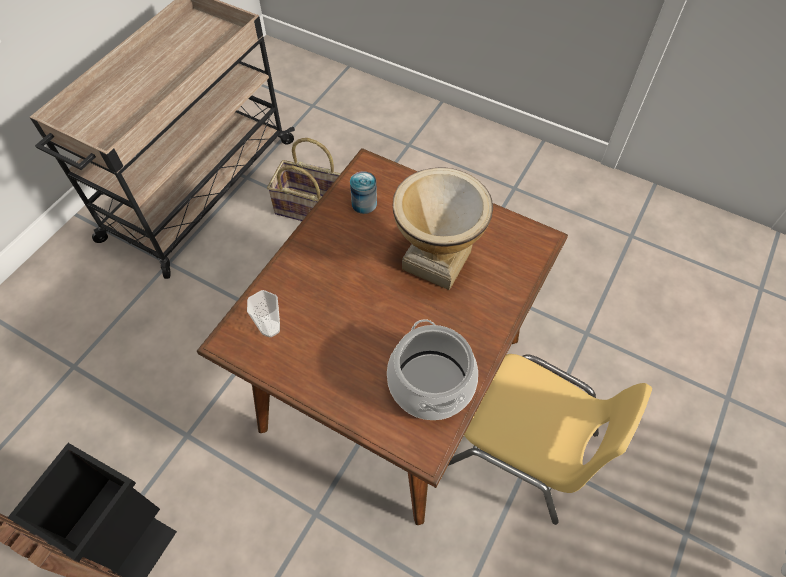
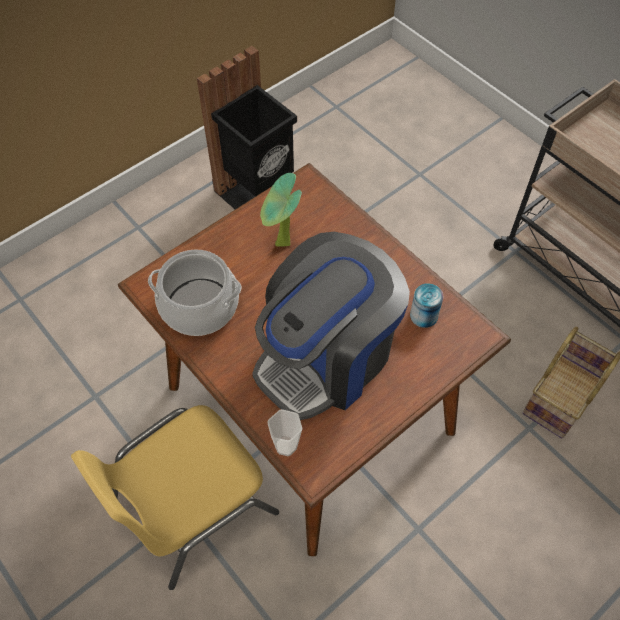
camera: 110 degrees right, 0 degrees up
cup [247,290,280,337] -> cup moved to [267,409,303,456]
vase [393,167,493,290] -> coffee machine [252,232,410,420]
none -> potted plant [260,173,302,247]

